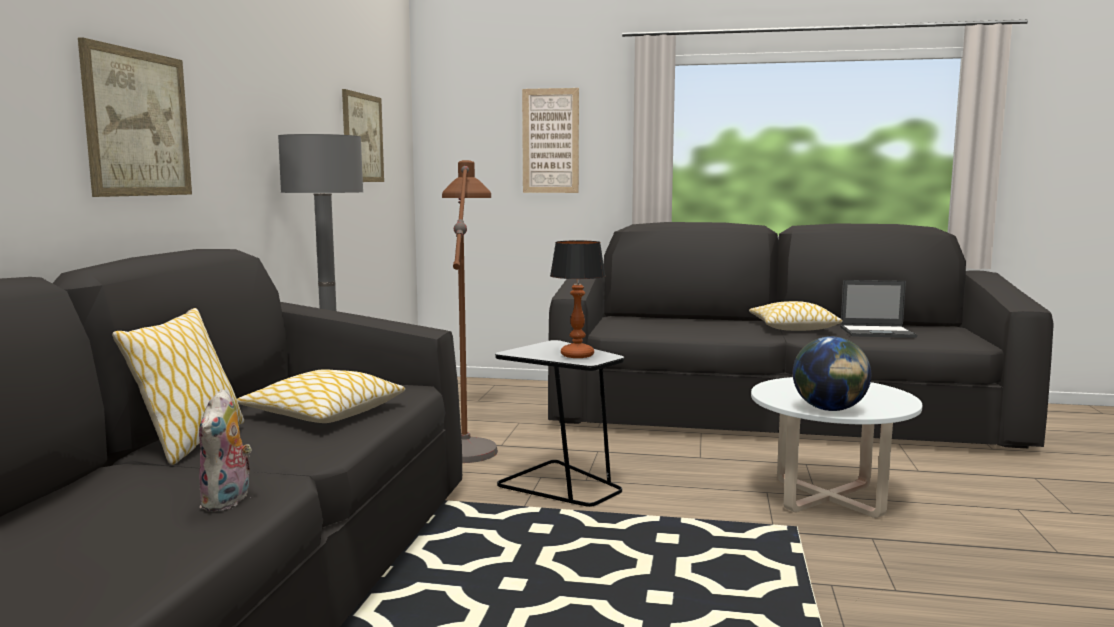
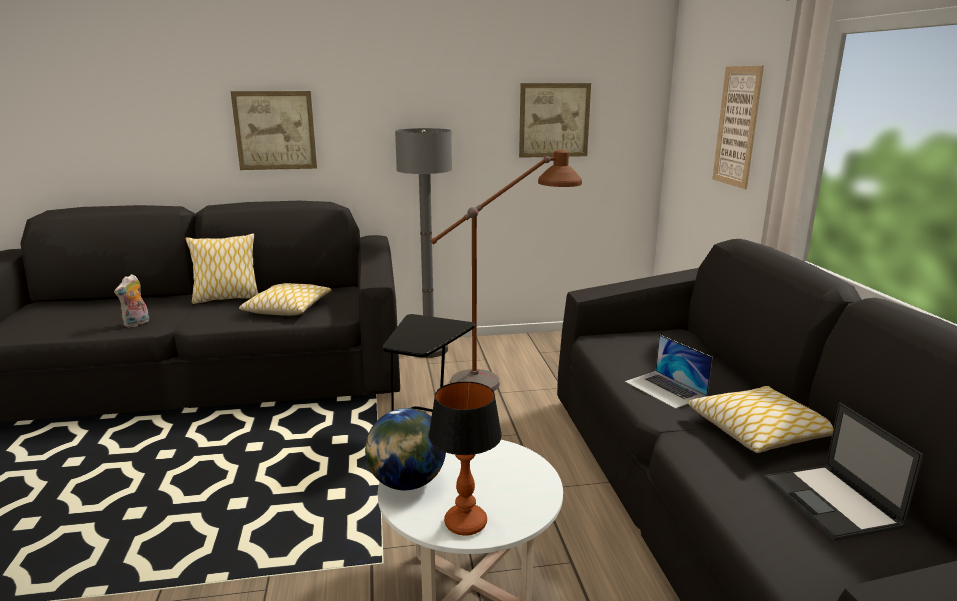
camera: 70 degrees right, 10 degrees up
plush toy [199,389,252,511] -> plush toy turned 45 degrees counterclockwise [114,274,149,328]
table lamp [550,240,606,358] -> table lamp moved to [428,381,502,536]
none -> laptop [625,334,713,409]

